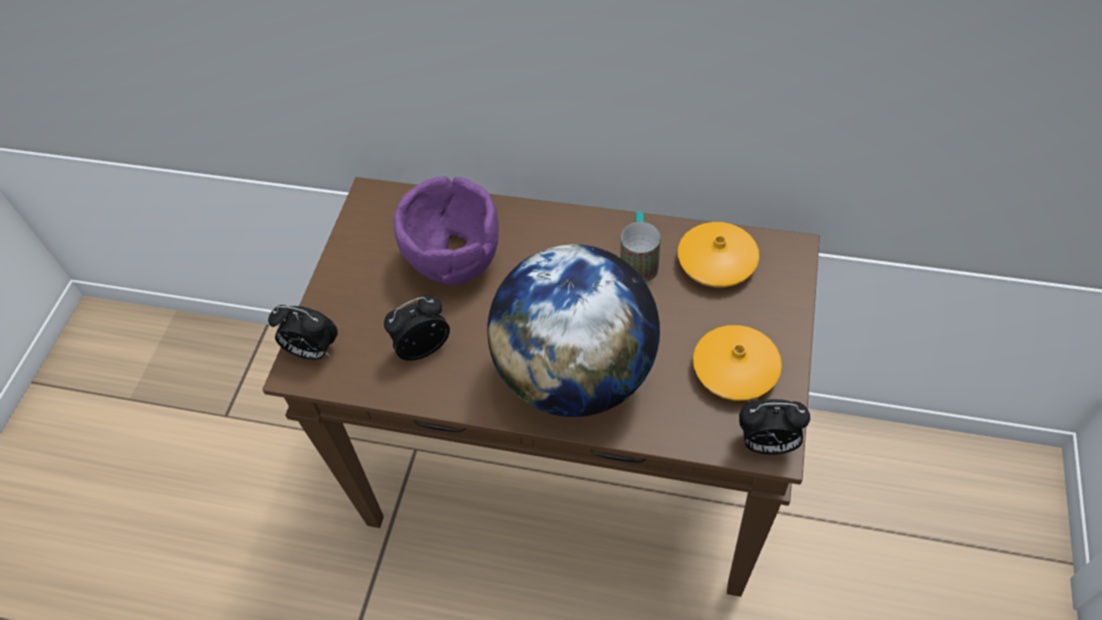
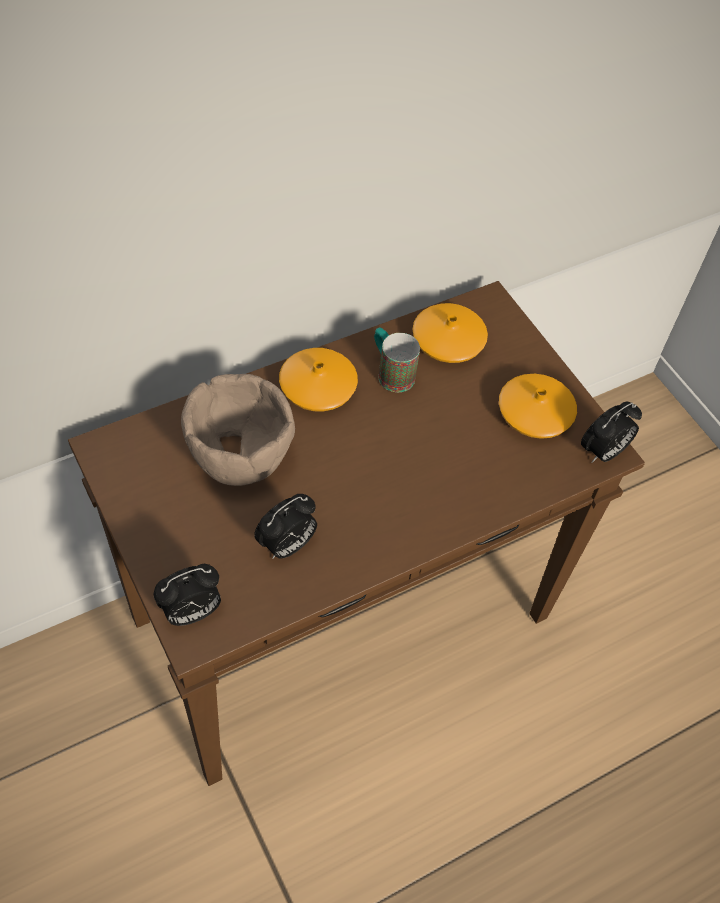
camera: 50 degrees left, 0 degrees up
alarm clock [384,295,450,361] -> alarm clock turned 150 degrees counterclockwise [254,494,317,559]
purple bowl [394,176,499,285] -> brown bowl [181,374,295,486]
globe [487,244,660,417] -> none
none -> orange vase [279,348,358,411]

